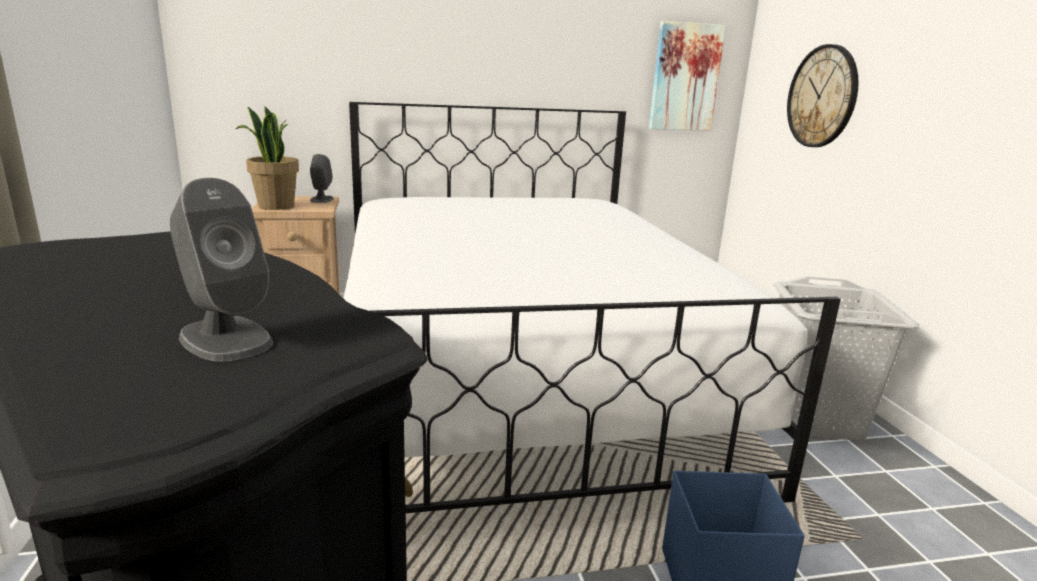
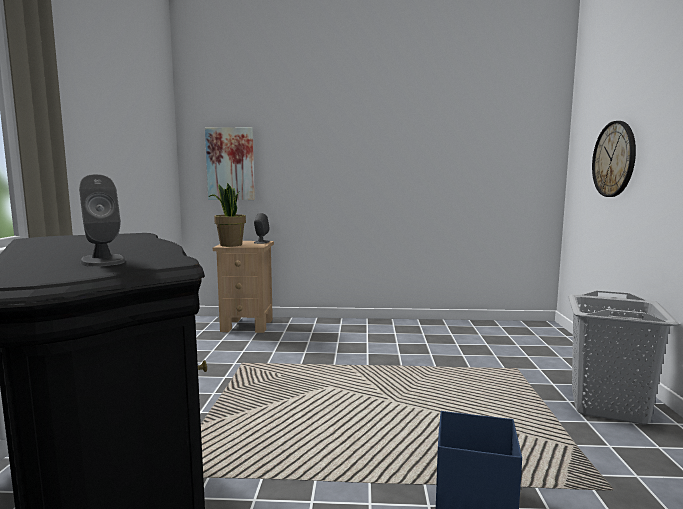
camera: 15 degrees right, 10 degrees down
white bed [343,102,841,513] -> none
picture [649,21,726,131] -> picture moved to [205,127,255,200]

